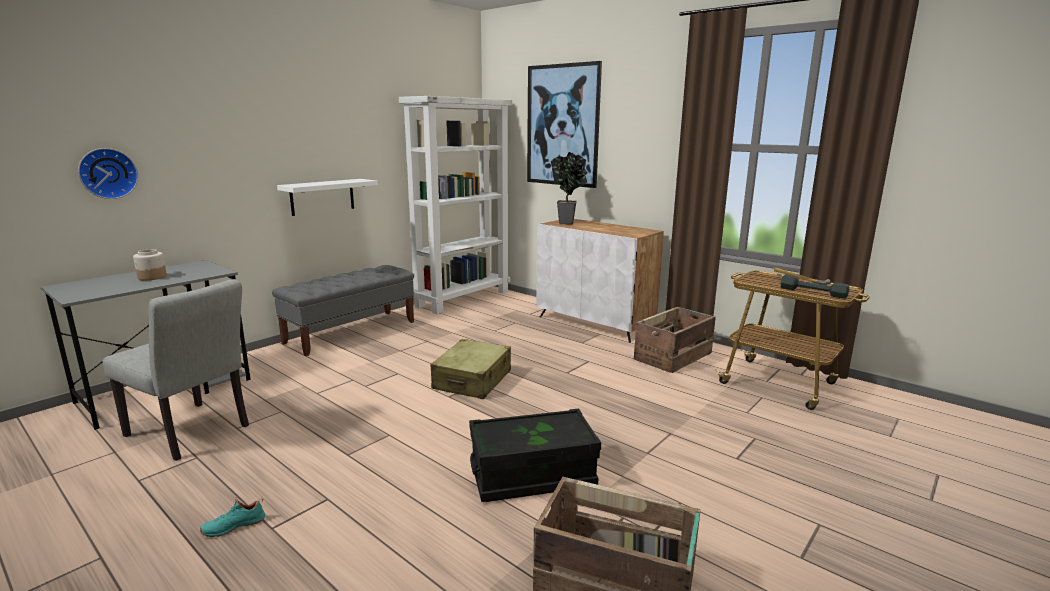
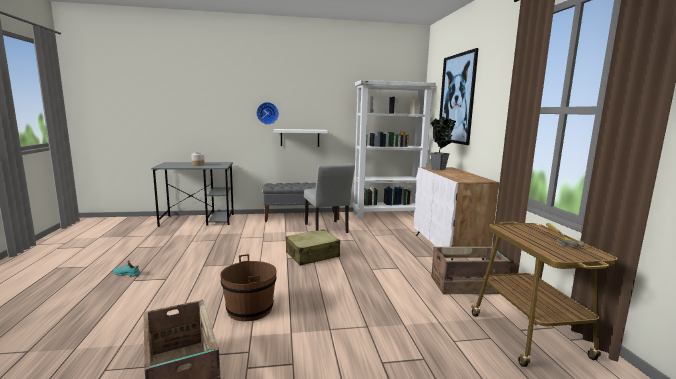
camera: 40 degrees right, 5 degrees down
wall clock [78,148,138,199] -> wall clock moved to [256,102,279,125]
grey chair [103,279,249,461] -> grey chair moved to [304,163,355,233]
black storage box [469,408,601,502] -> brown bucket [220,254,277,321]
grey dumbbell [781,275,849,299] -> none

